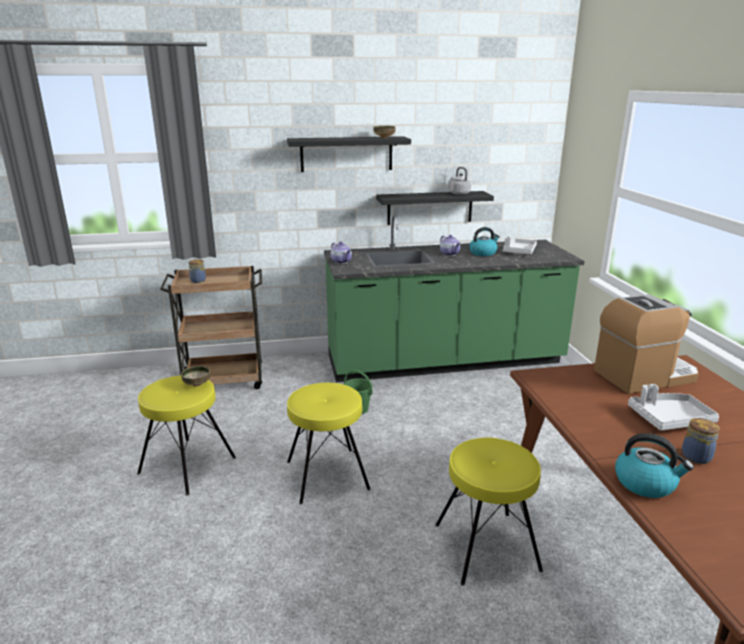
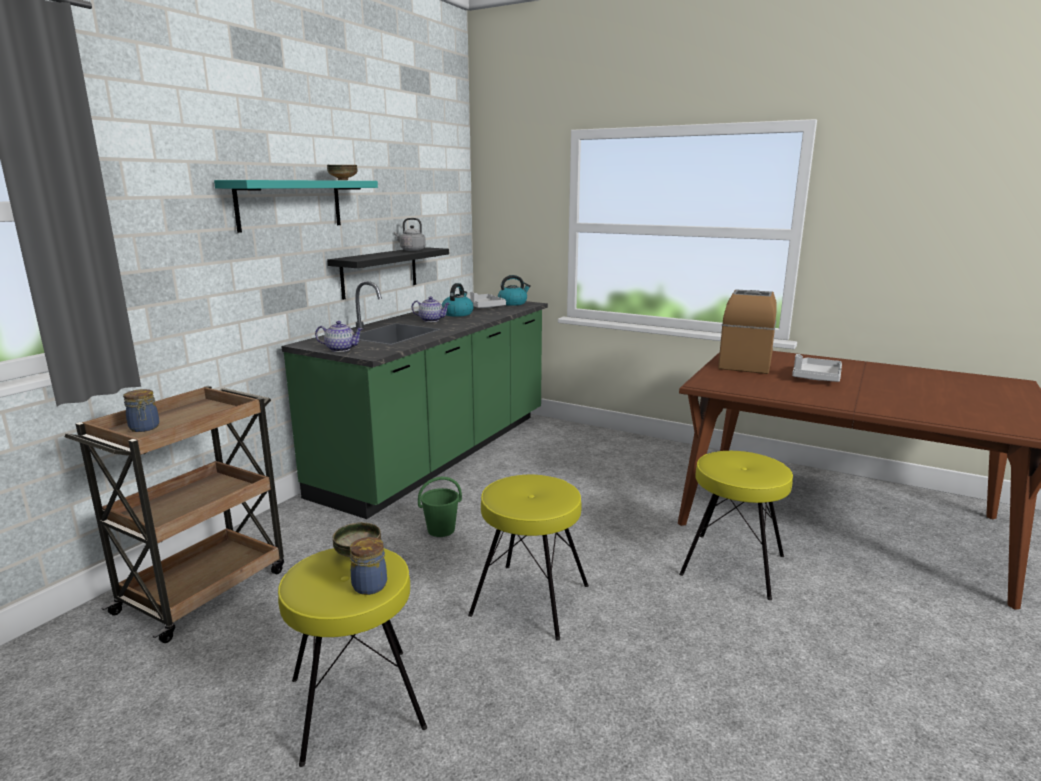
camera: 50 degrees left, 5 degrees down
black shelf [287,136,411,172] -> turquoise shelf [214,180,378,233]
kettle [615,433,694,498] -> kettle moved to [498,275,531,306]
jar [682,418,720,464] -> jar moved to [350,537,387,595]

